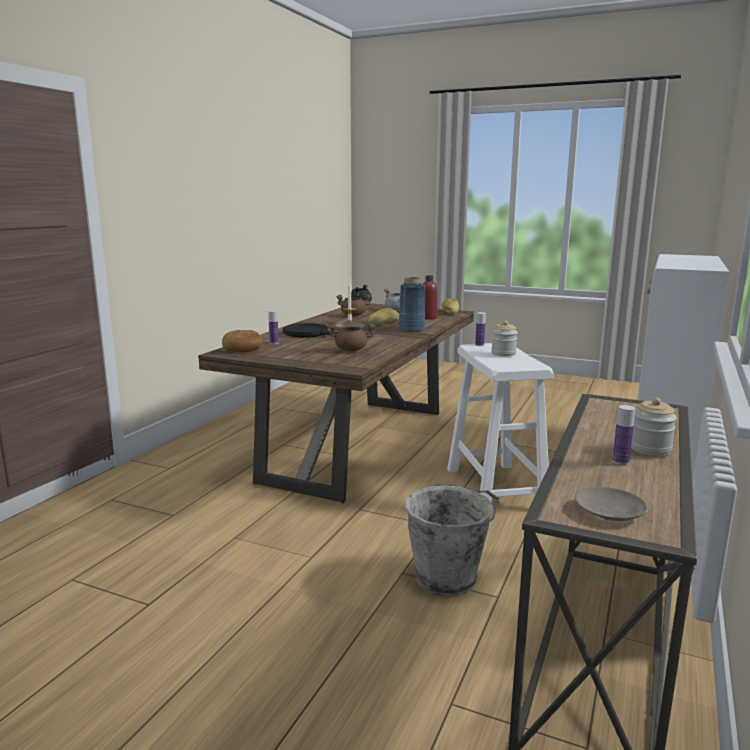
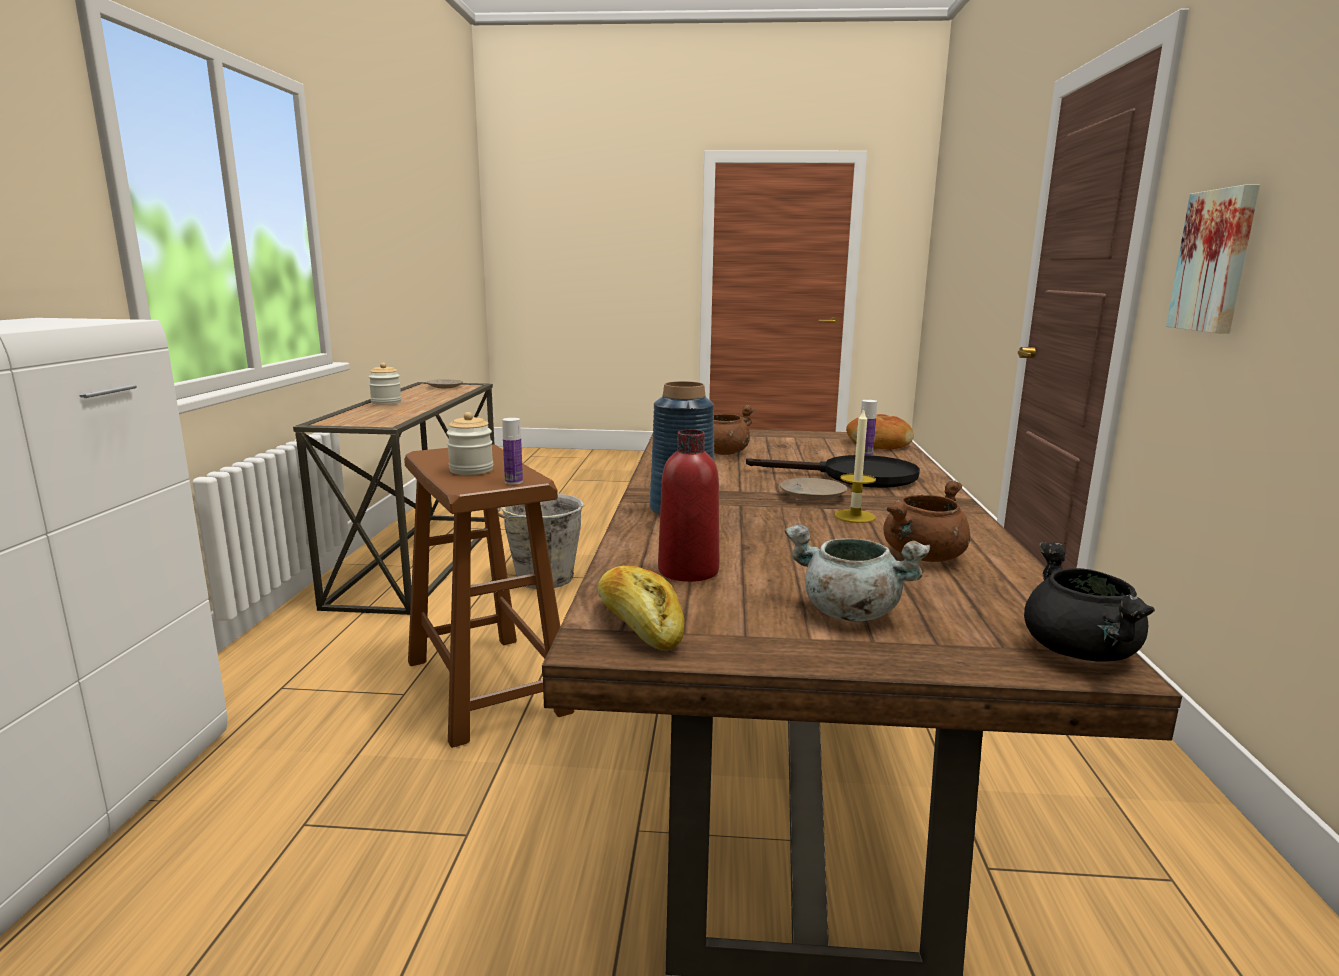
camera: 160 degrees right, 0 degrees up
bread [368,308,399,325] -> none
white stool [447,343,554,502] -> brown stool [404,445,574,748]
bottle [612,405,635,465] -> none
none -> picture [1166,184,1260,334]

